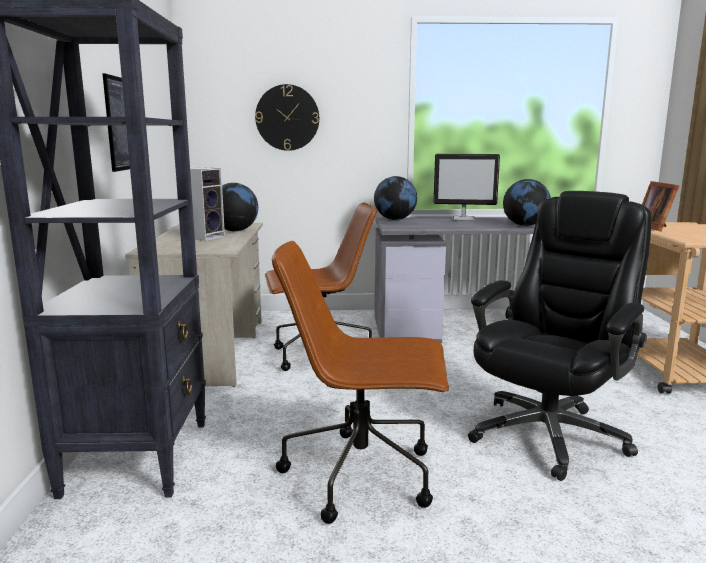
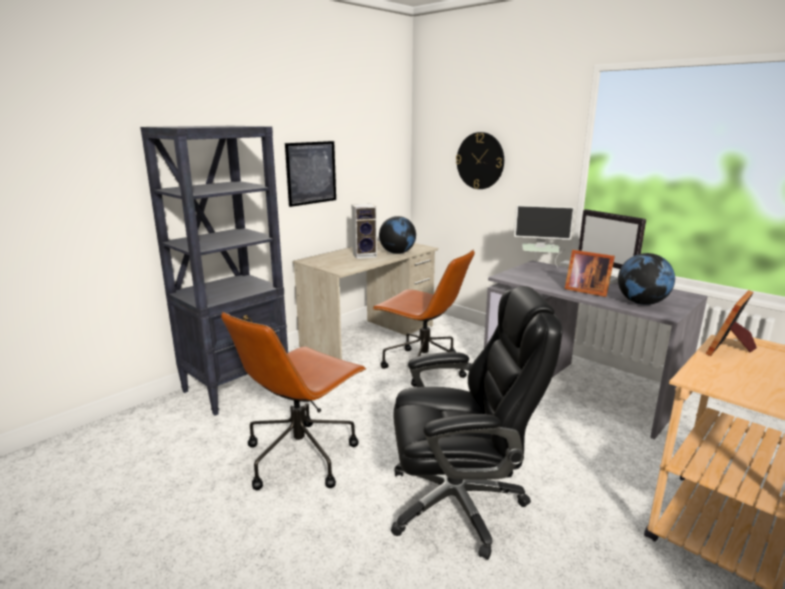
camera: 45 degrees right, 5 degrees up
brown office chair [272,241,449,524] -> brown office chair turned 105 degrees counterclockwise [221,312,367,490]
globe [374,176,417,220] -> monitor [514,205,575,268]
none -> picture frame [565,250,615,297]

